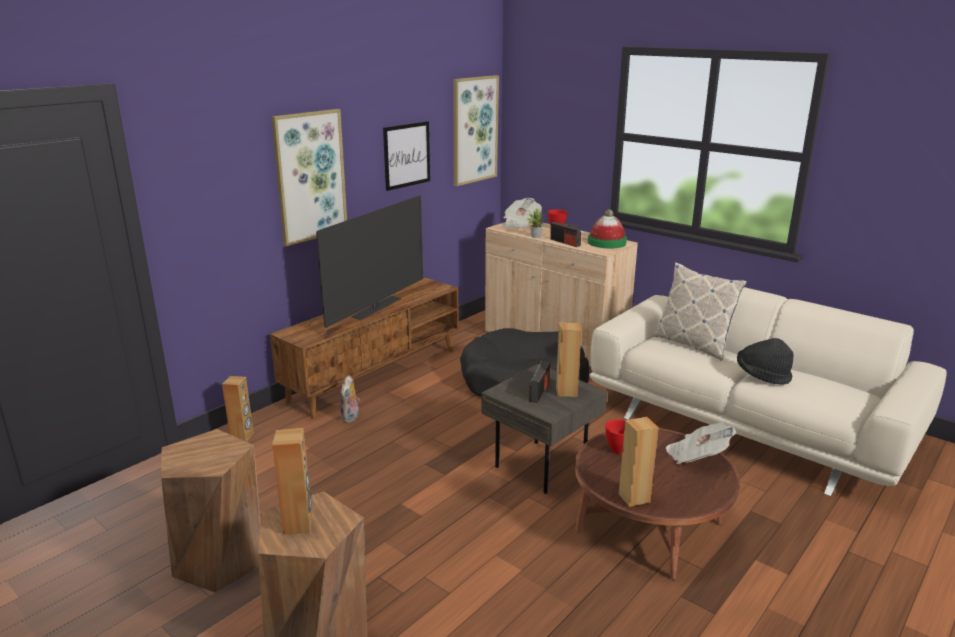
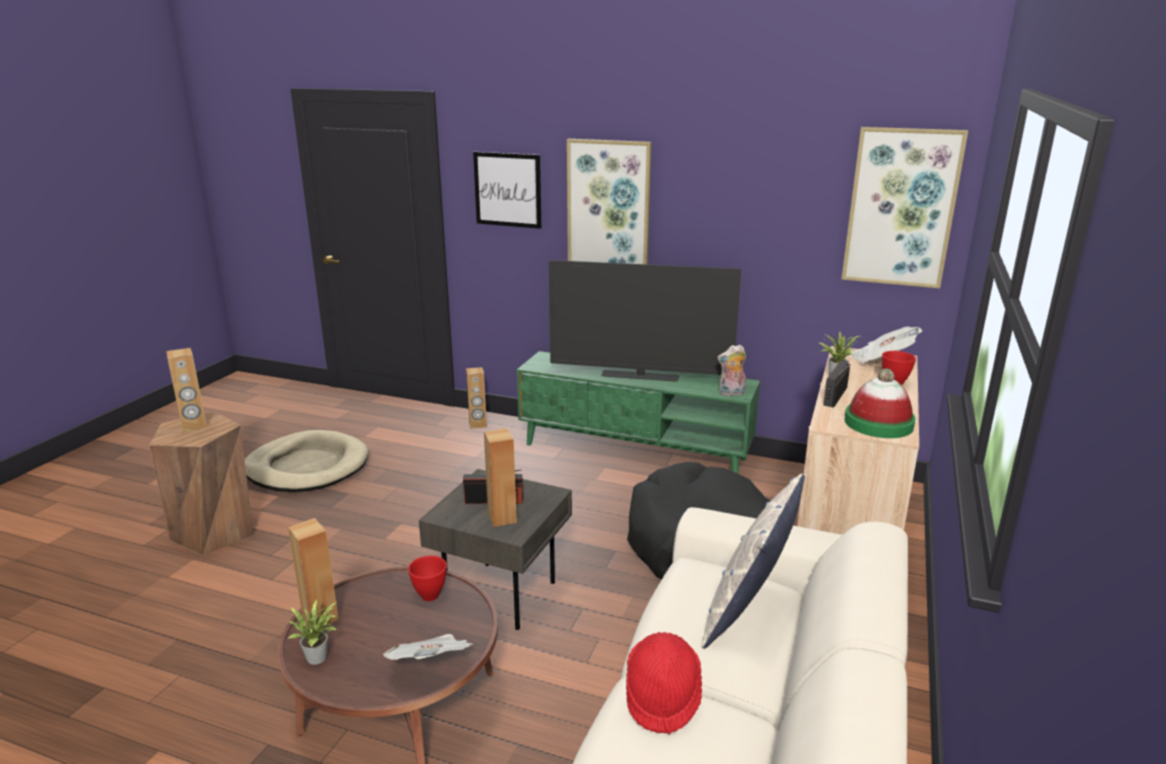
camera: 70 degrees right, 0 degrees up
brown stool [161,429,261,593] -> beige dog bed [245,430,368,492]
brown tv stand [270,278,459,419] -> green tv stand [517,351,760,473]
plush toy [340,375,360,423] -> plush toy moved to [717,345,746,396]
picture [383,121,430,191] -> picture moved to [473,152,541,229]
black hat [737,338,794,385] -> red hat [626,632,702,734]
none -> potted plant [289,599,337,665]

